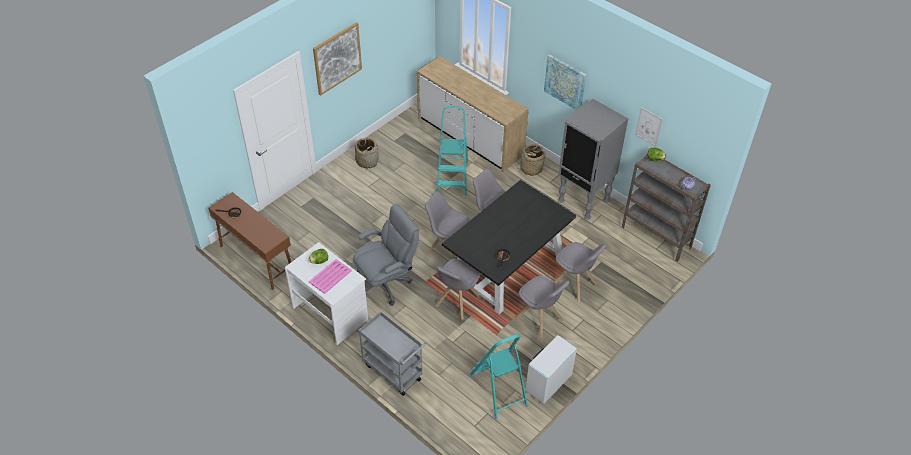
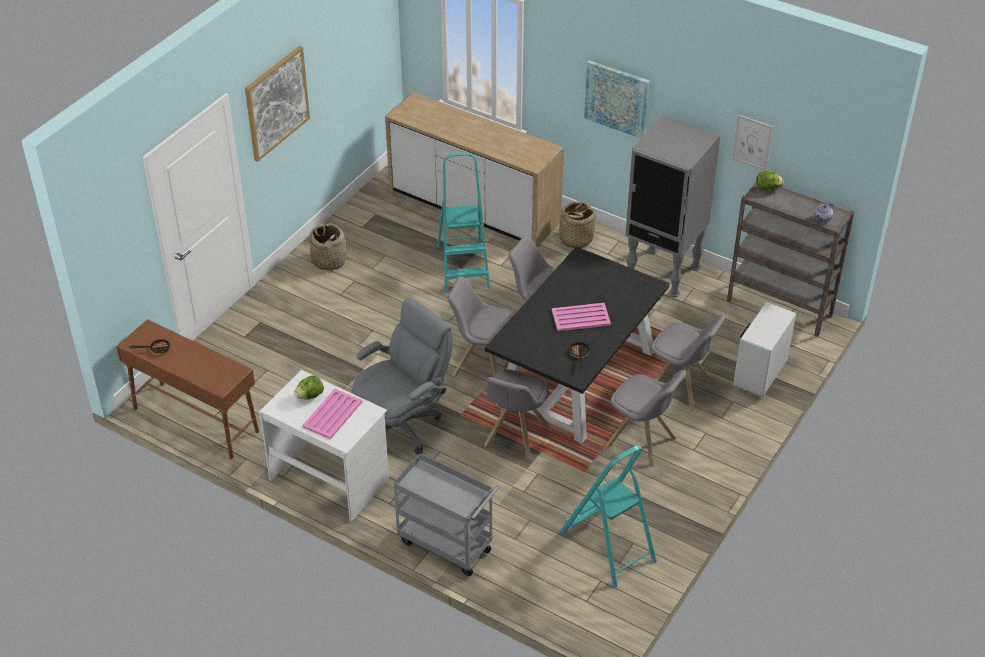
camera: 10 degrees left, 5 degrees down
white nightstand [525,335,577,404] -> white nightstand moved to [733,302,796,397]
none -> pink tray [552,303,611,331]

